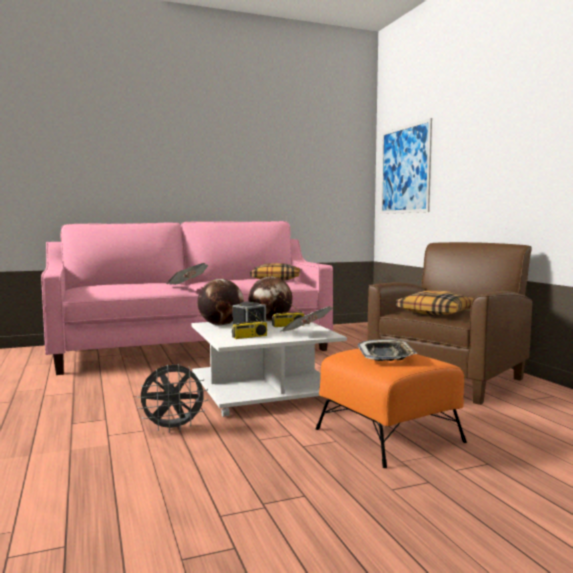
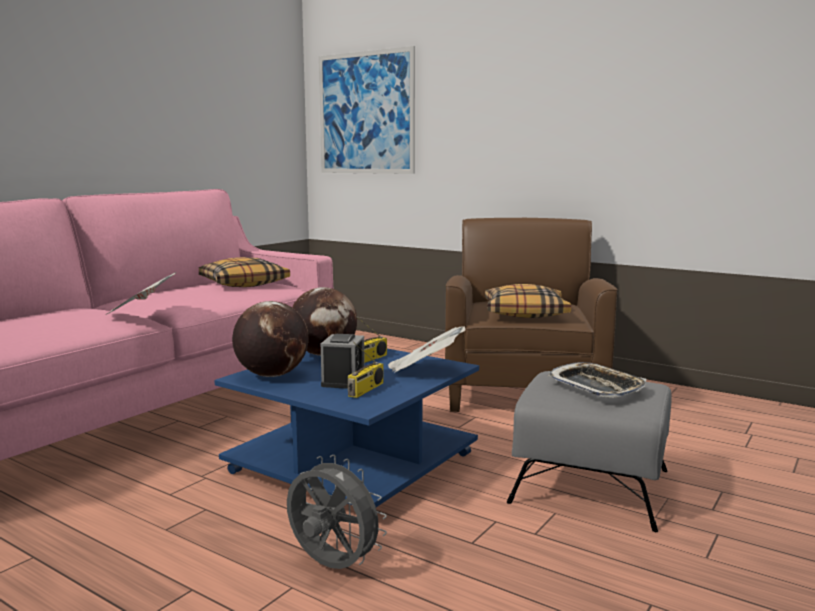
camera: 35 degrees left, 5 degrees up
grey fan [137,364,208,433] -> grey fan turned 90 degrees counterclockwise [287,455,387,569]
white coffee table [191,321,347,417] -> blue coffee table [214,349,479,507]
orange ottoman [316,348,467,468] -> grey ottoman [506,371,671,532]

